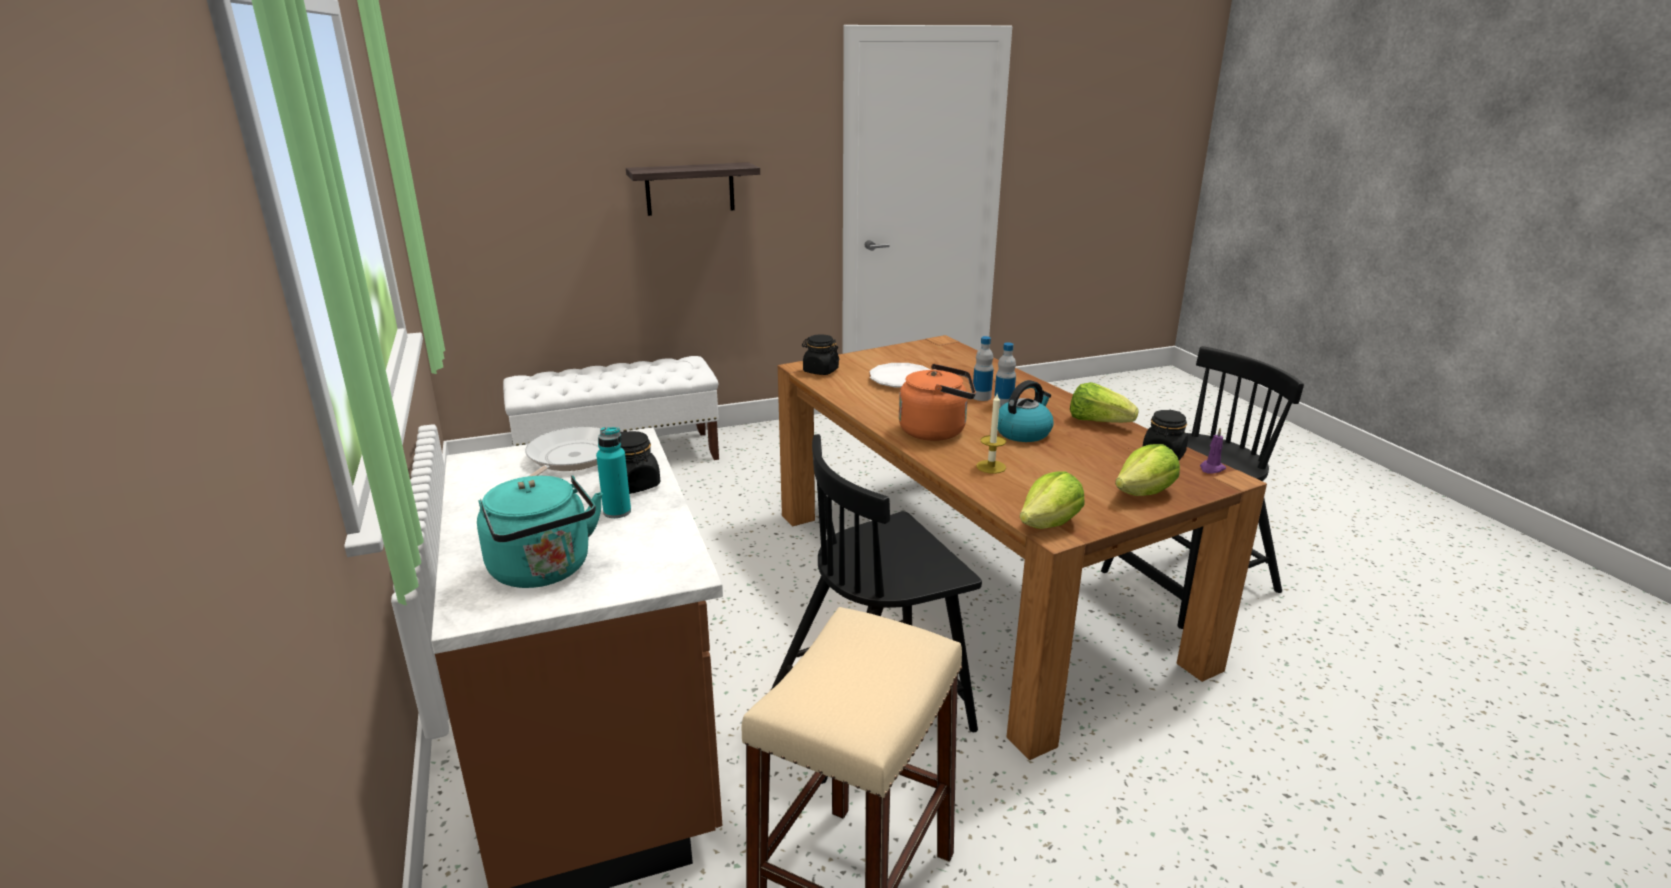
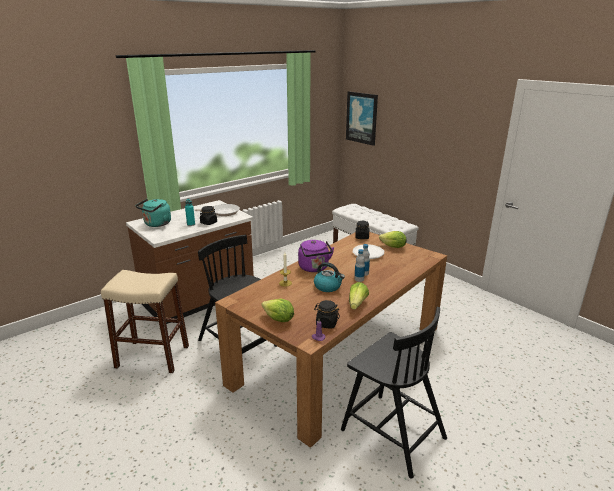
camera: 70 degrees right, 0 degrees up
shelf [626,162,760,216] -> none
orange kettle [899,364,976,441] -> purple kettle [298,240,334,272]
lettuce [1020,471,1085,529] -> lettuce moved to [379,231,407,248]
none -> picture [346,91,378,146]

